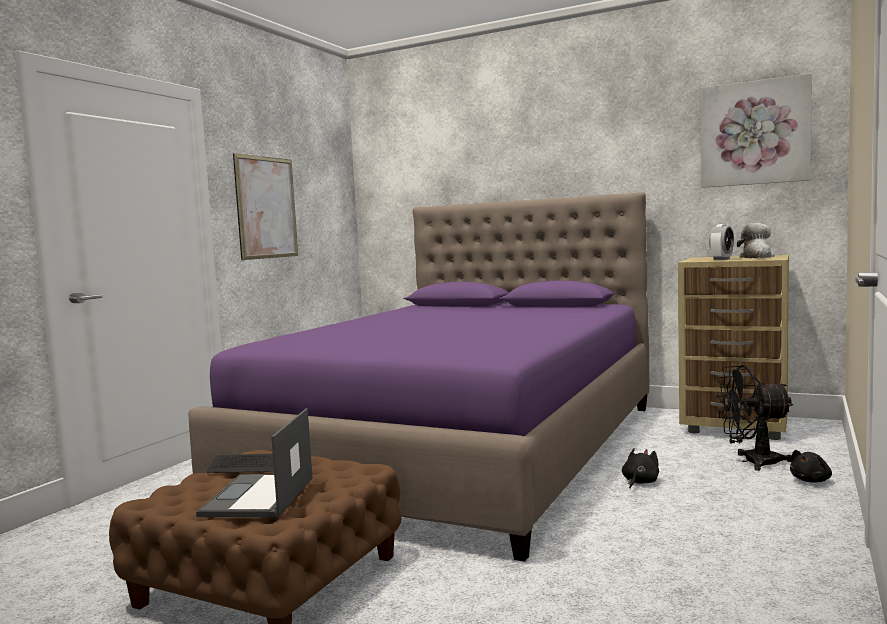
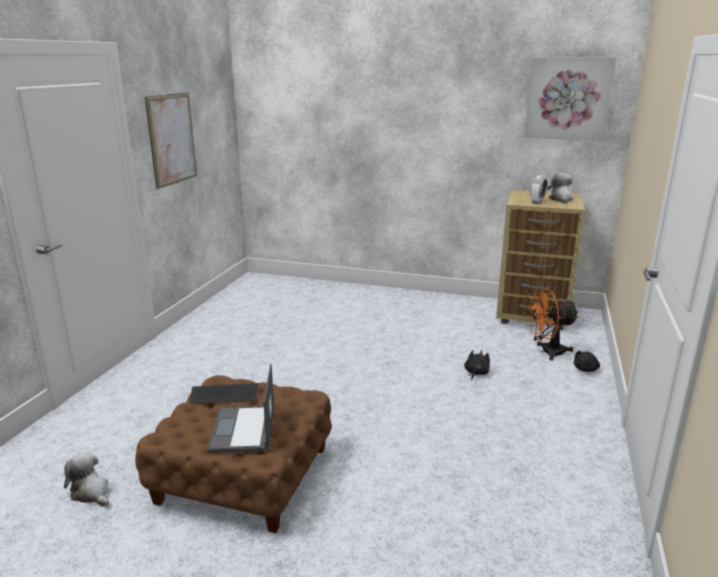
camera: 10 degrees left, 15 degrees up
purple bed [188,192,649,562] -> none
black fan [716,365,793,471] -> orange fan [526,288,579,361]
none -> plush toy [64,452,109,507]

